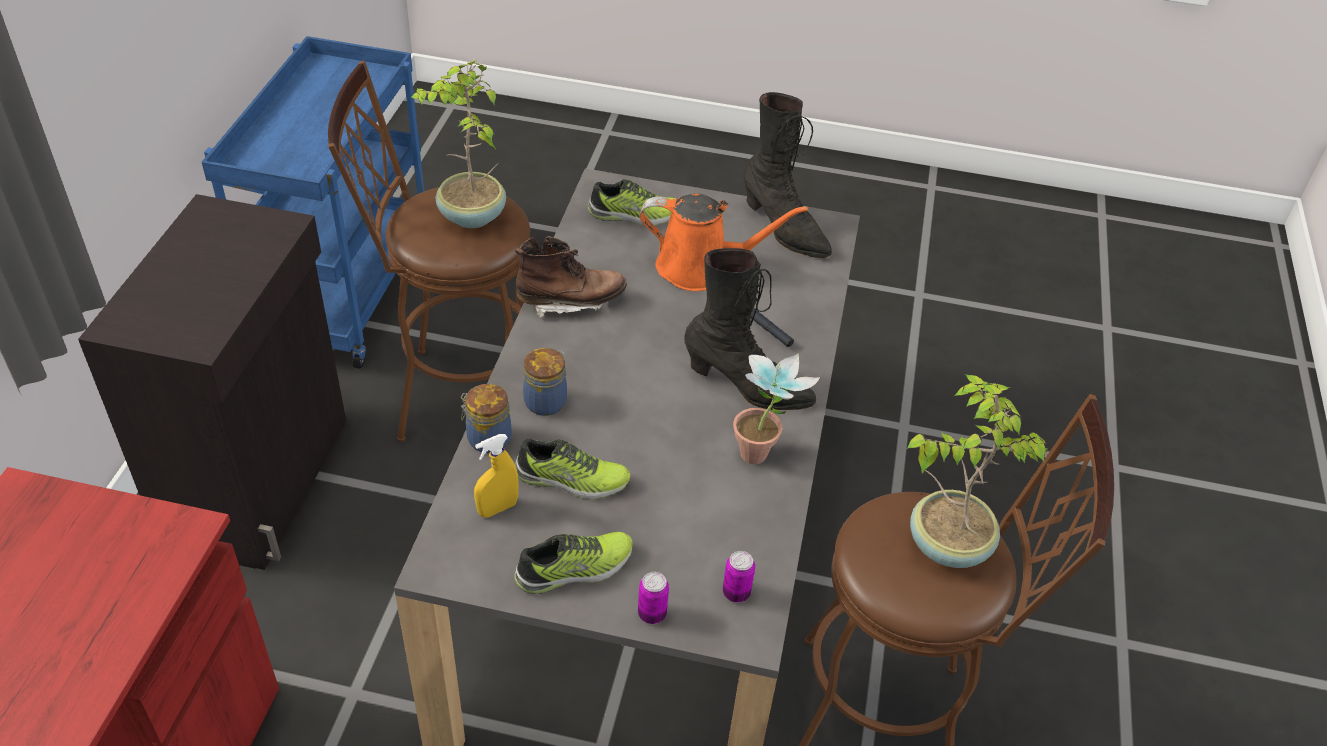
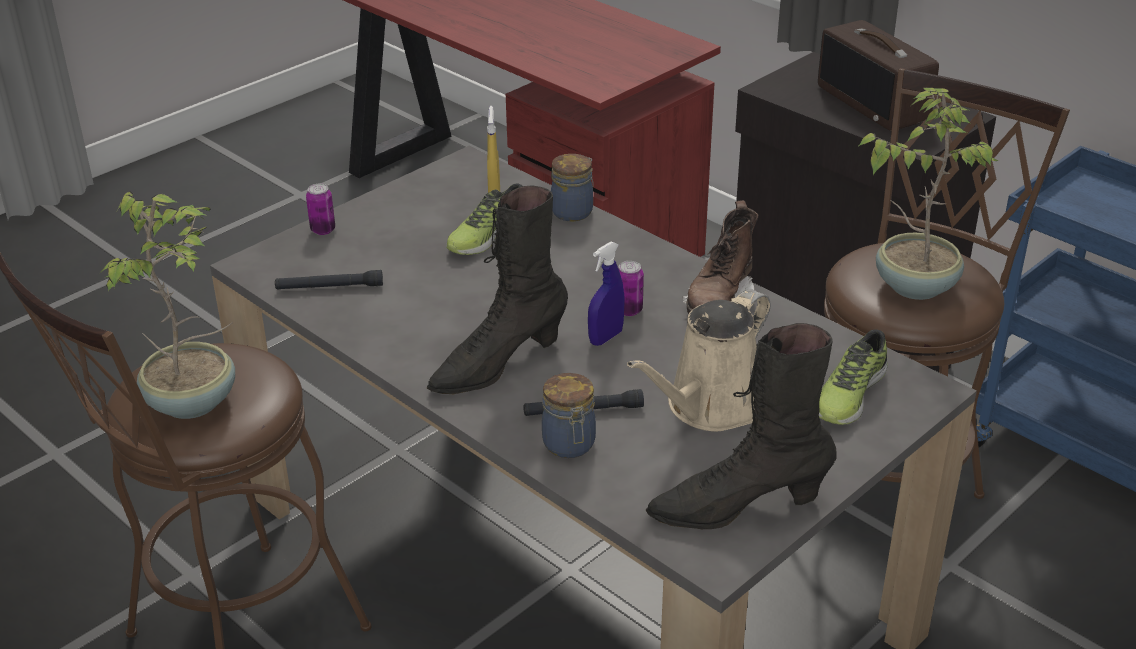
camera: 125 degrees right, 10 degrees down
shoe [514,532,633,594] -> none
jar [523,348,567,416] -> jar moved to [542,373,596,458]
orange watering can [639,194,808,291] -> beige watering can [627,289,771,432]
can [723,551,755,602] -> can moved to [618,261,644,316]
potted plant [733,353,820,464] -> none
none -> black flashlight [275,270,383,290]
none -> blue spray bottle [588,242,624,346]
none -> radio [818,20,939,131]

